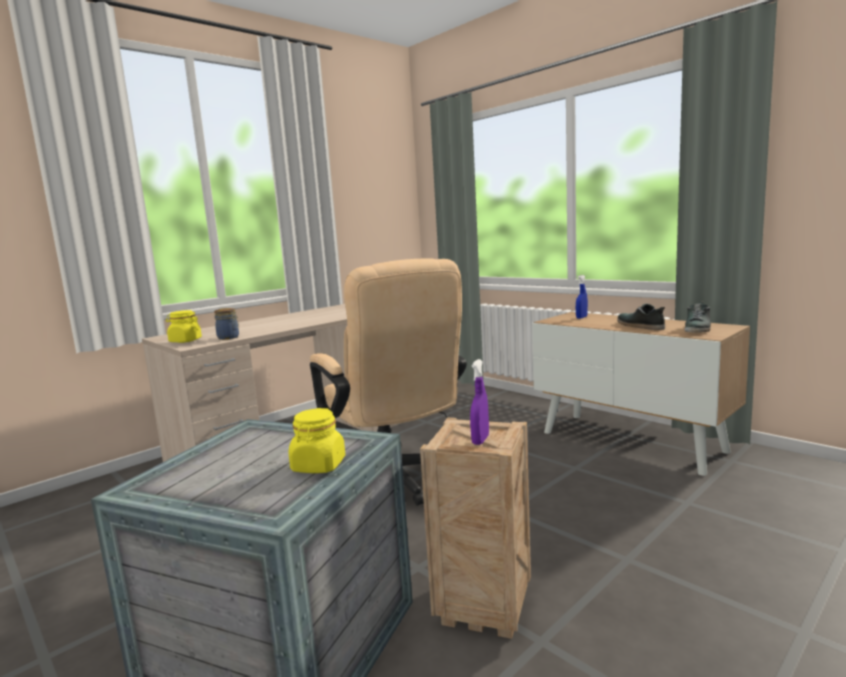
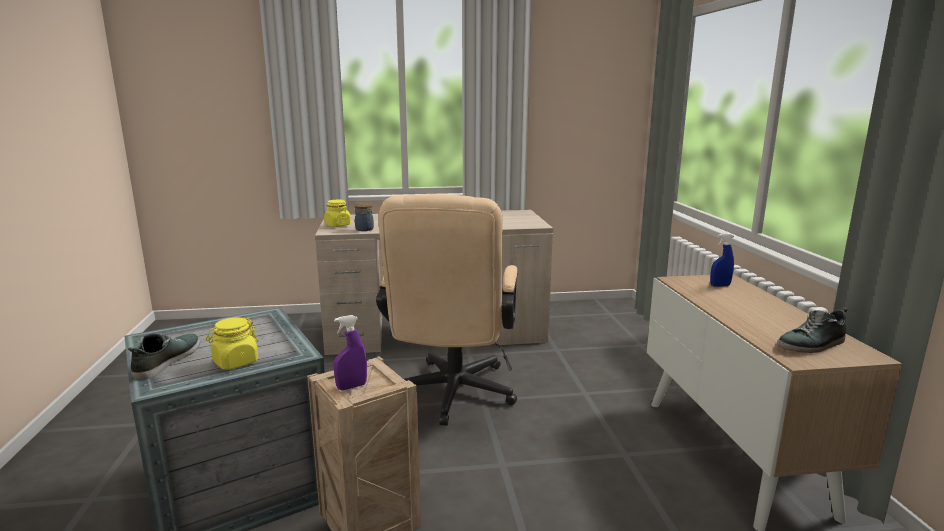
camera: 35 degrees right, 5 degrees up
shoe [617,303,665,330] -> shoe moved to [128,333,200,380]

